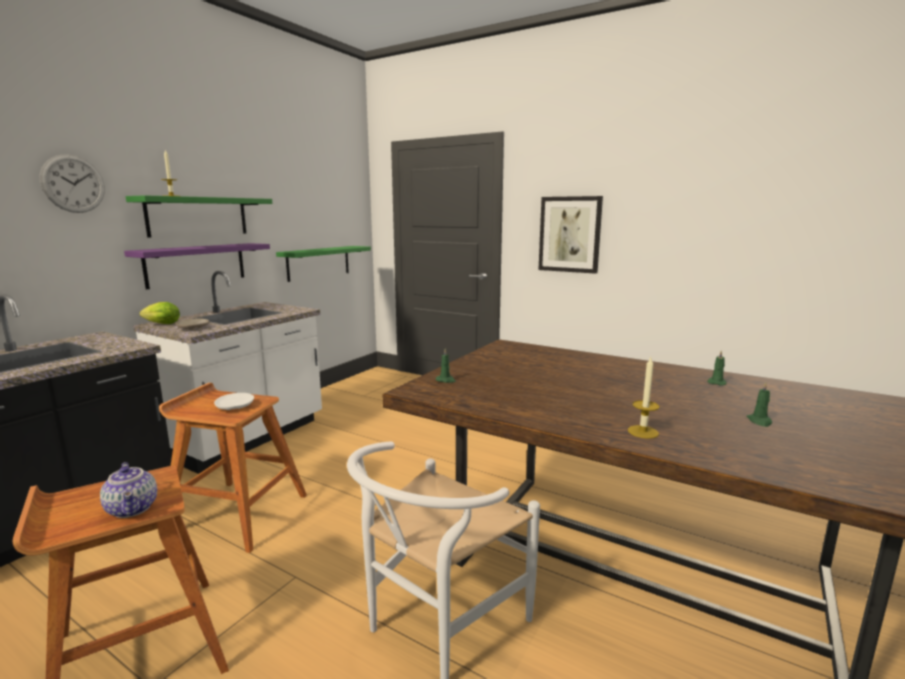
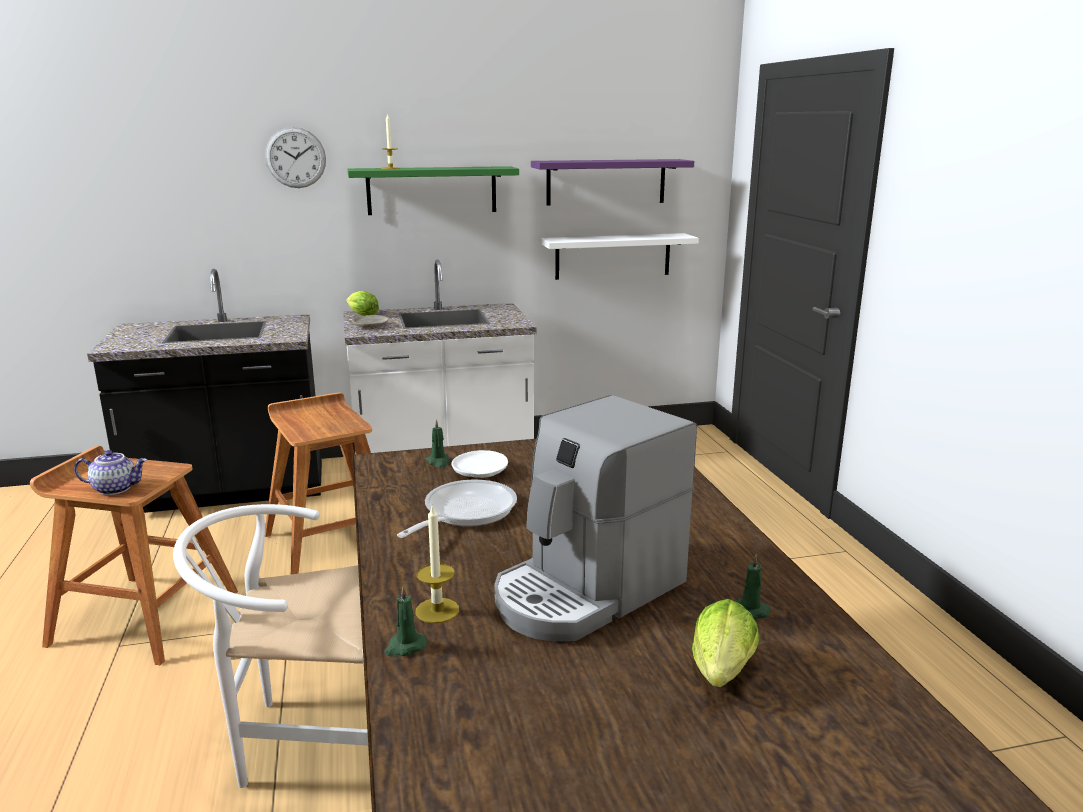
camera: 45 degrees right, 5 degrees up
teapot [100,462,157,518] -> teapot turned 105 degrees counterclockwise [74,450,147,495]
purple shelf [124,243,270,290] -> purple shelf moved to [531,159,694,206]
white plate [214,393,254,410] -> white plate moved to [451,450,508,478]
green shelf [276,246,371,282] -> white shelf [540,233,699,280]
picture [538,196,603,274] -> none
green candle [746,382,772,427] -> green candle moved to [384,586,427,657]
none -> frying pan [397,480,517,538]
none -> coffee machine [494,395,697,641]
none -> lettuce [692,599,759,687]

